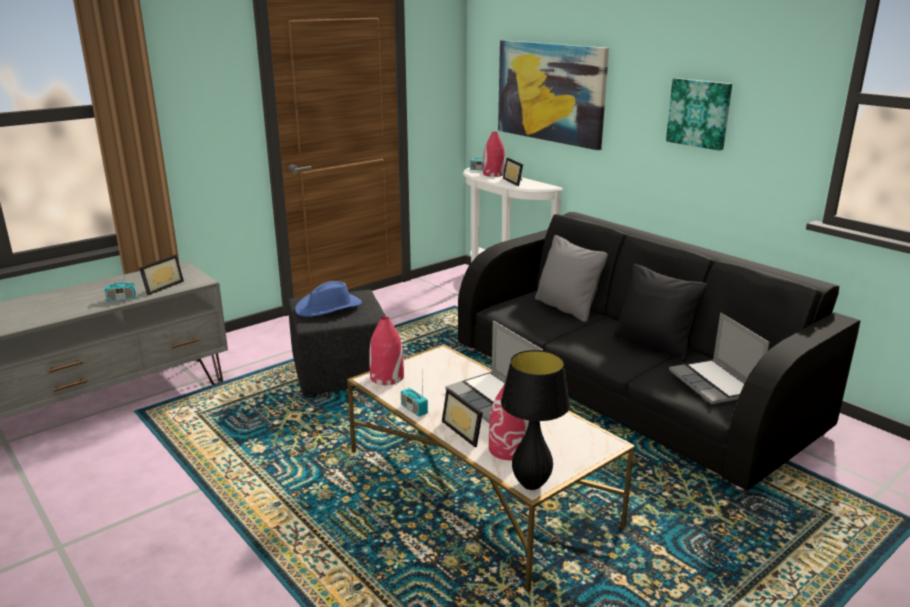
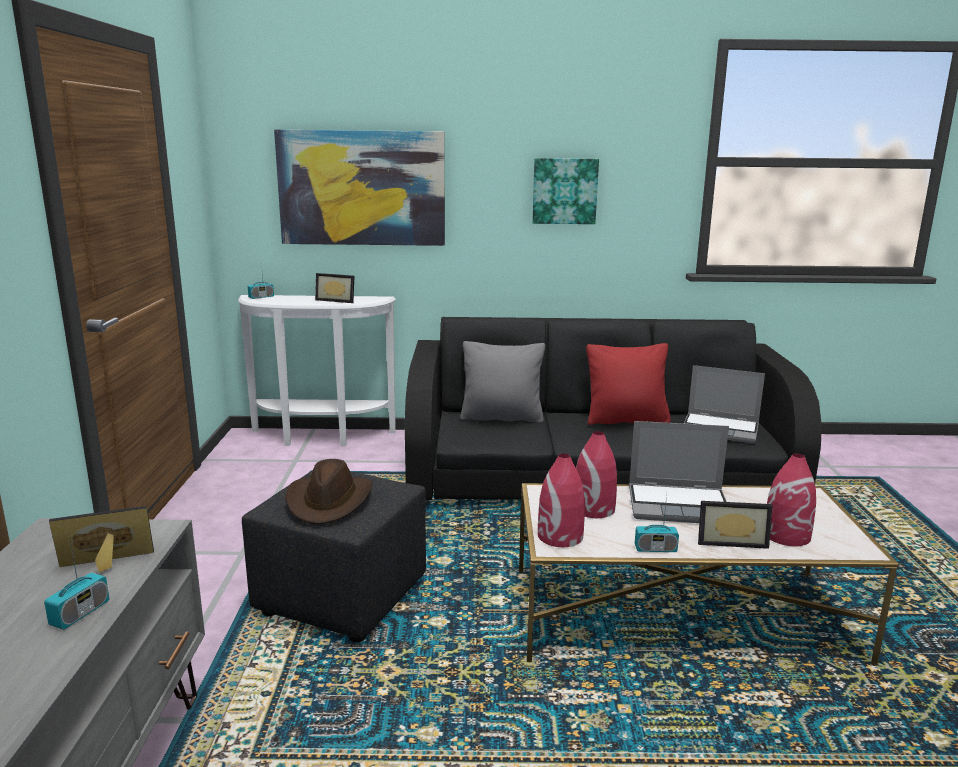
camera: 50 degrees left, 5 degrees down
picture frame [139,254,184,295] -> picture frame turned 90 degrees counterclockwise [49,506,154,572]
blue hat [295,281,362,317] -> brown hat [285,459,373,524]
red vase [483,132,505,177] -> red vase moved to [576,431,617,518]
black table lamp [501,350,570,490] -> none
black pillow [614,264,707,362] -> red pillow [586,343,671,425]

